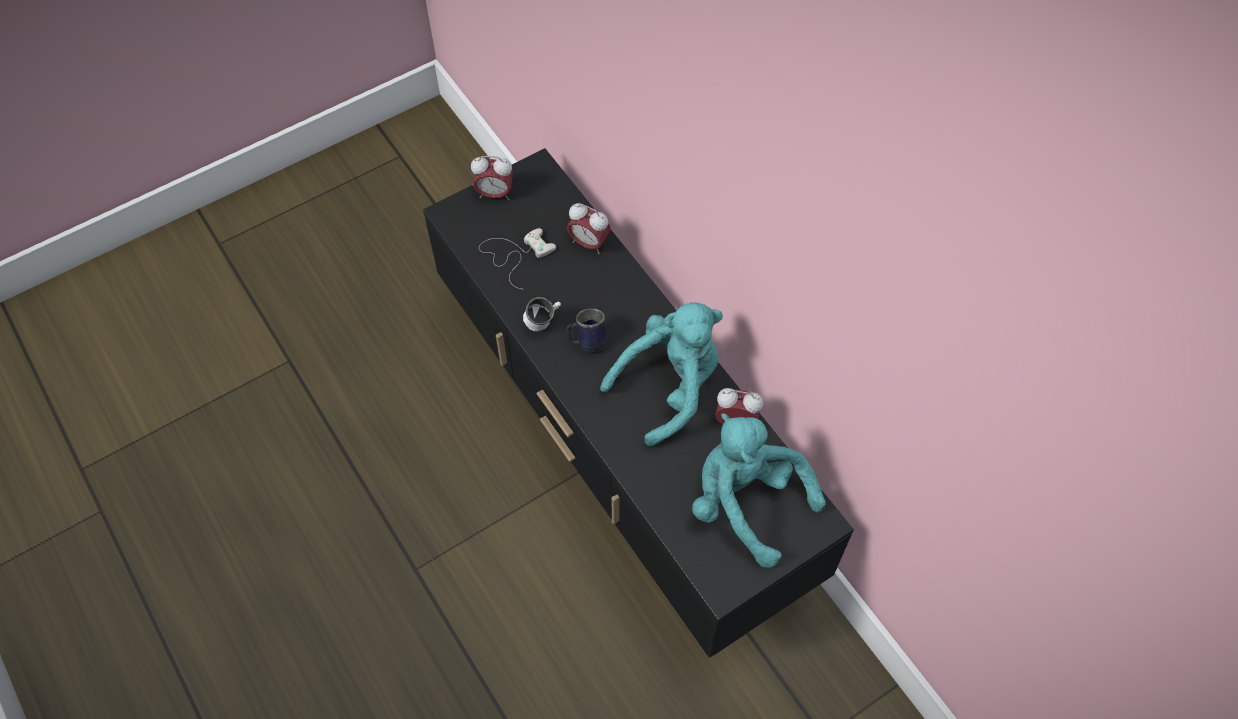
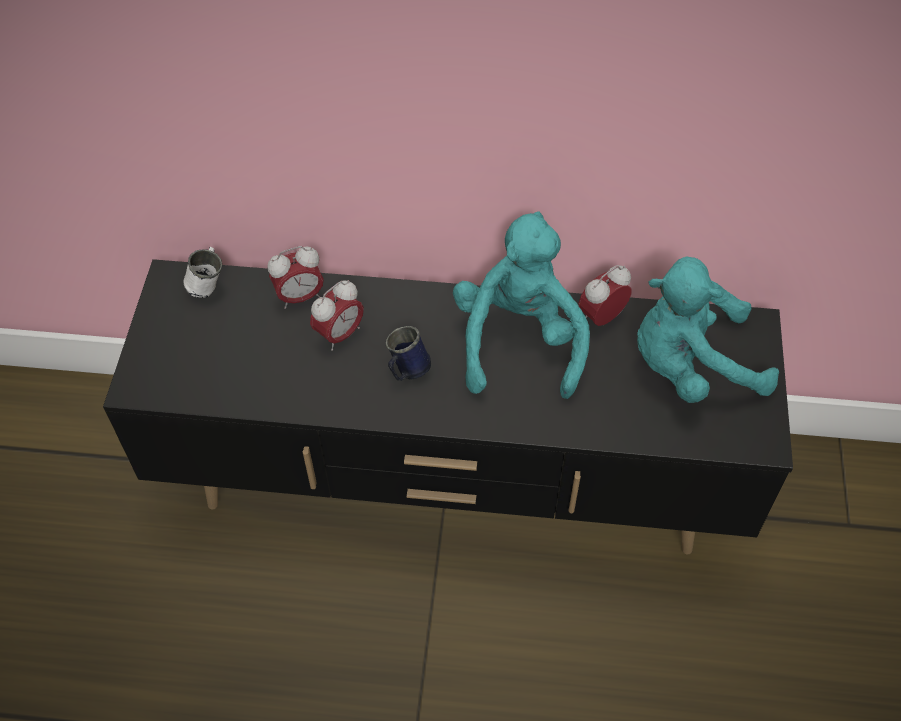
camera: 50 degrees left, 5 degrees down
alarm clock [471,156,513,200] -> alarm clock moved to [310,280,364,351]
white game controller [479,228,556,289] -> none
white mug [523,297,561,332] -> white mug moved to [184,247,222,298]

